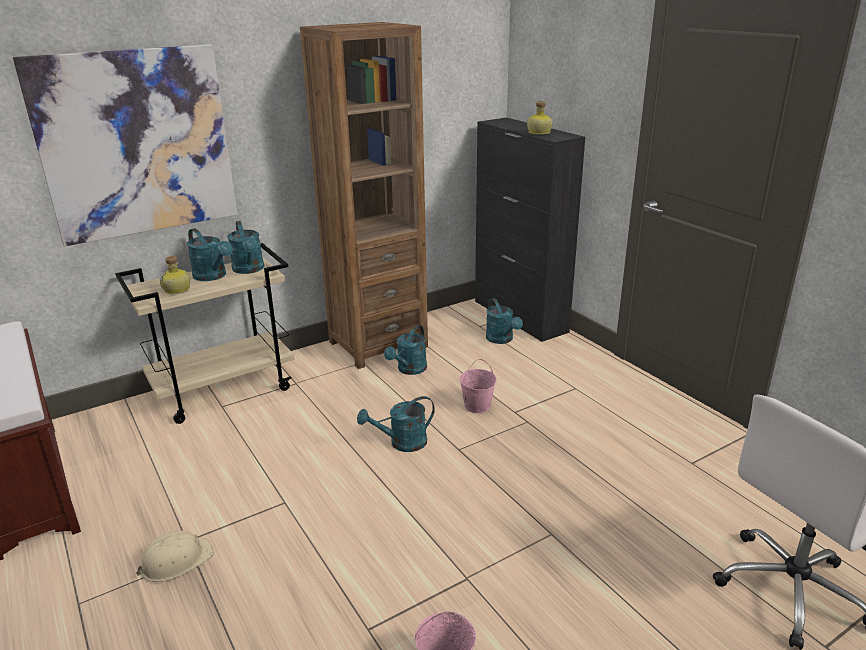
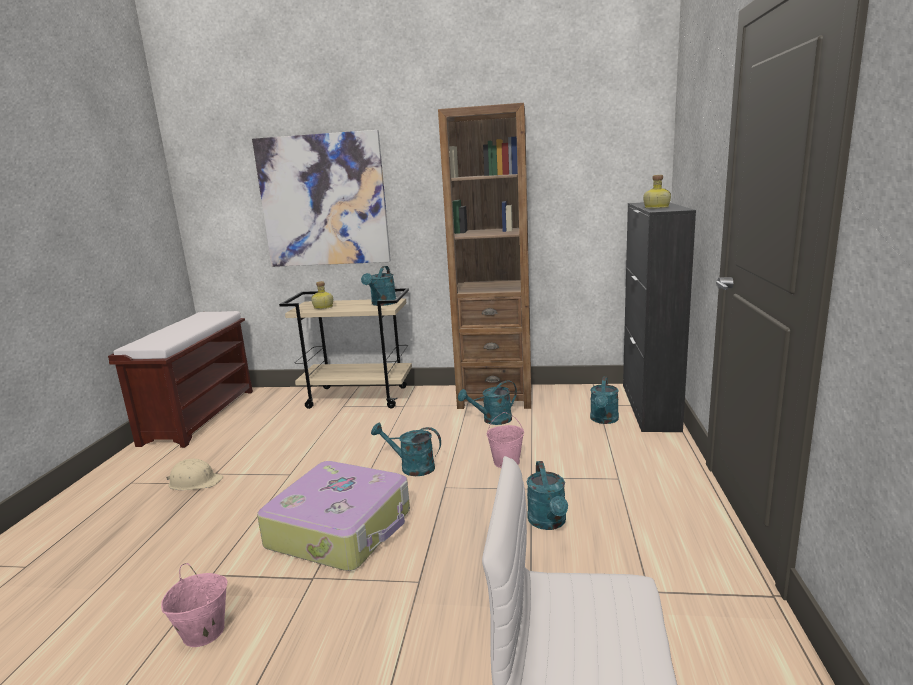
camera: 40 degrees right, 10 degrees down
turquoise watering can [187,228,233,281] -> turquoise watering can moved to [527,461,568,530]
none -> suitcase [257,461,410,571]

